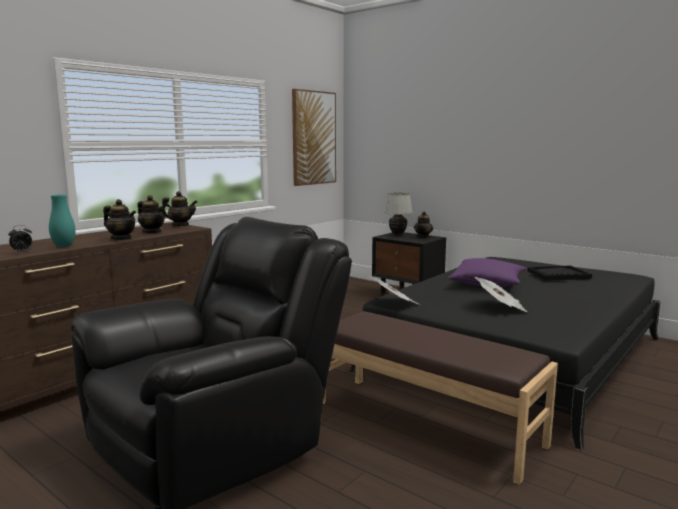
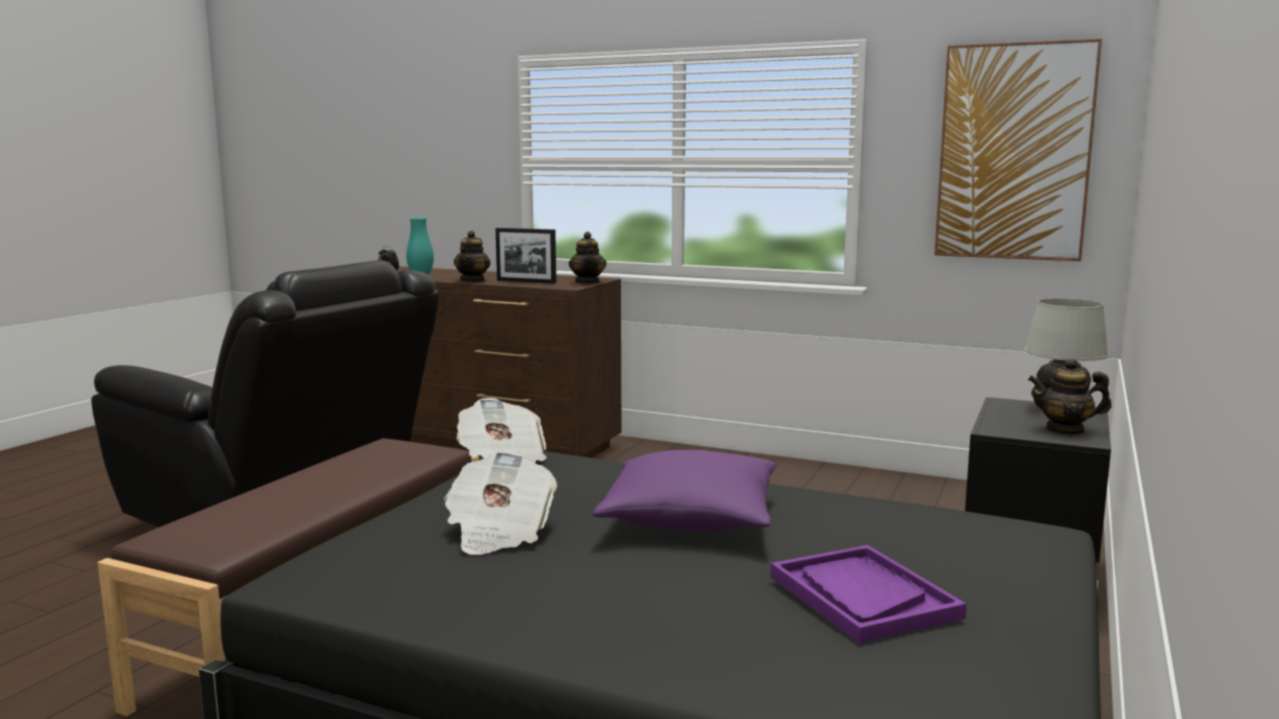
camera: 75 degrees right, 0 degrees up
teapot [137,195,165,233] -> picture frame [495,228,556,284]
black tray [527,265,592,281] -> purple tray [771,545,966,644]

